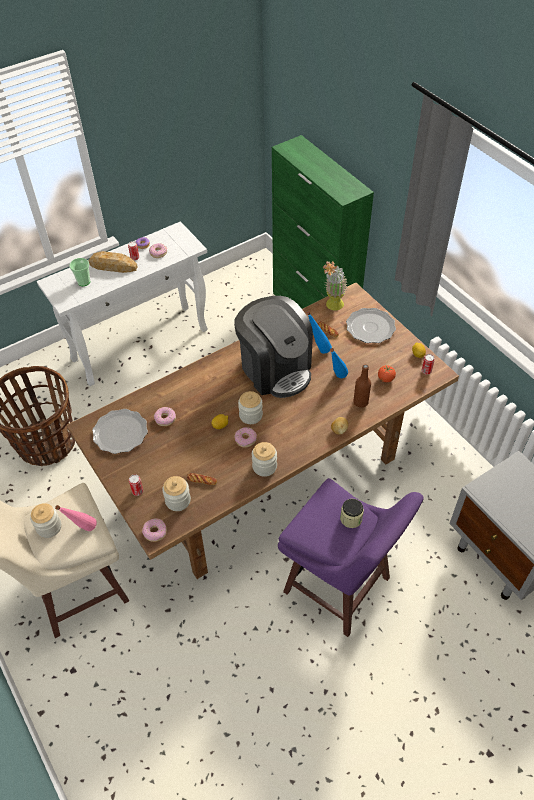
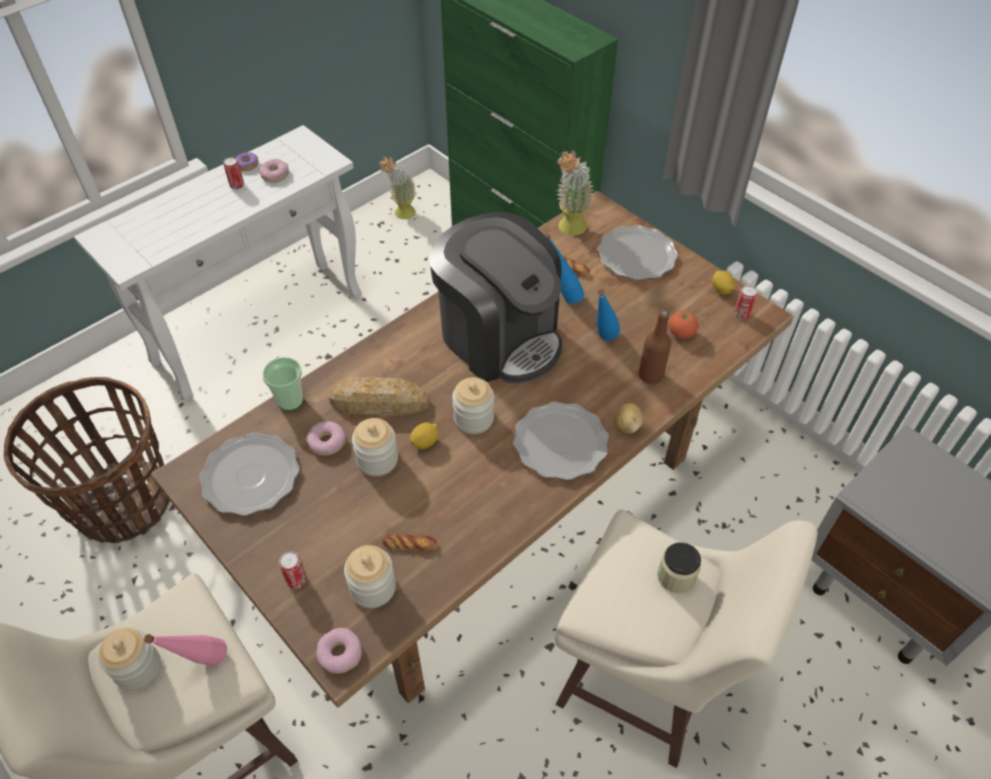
camera: 10 degrees left, 0 degrees up
cup [69,258,90,286] -> cup moved to [262,357,303,411]
bread [89,251,138,273] -> bread moved to [329,377,429,415]
donut [235,427,257,448] -> none
jar [252,442,277,477] -> jar moved to [352,418,398,476]
purple stool [278,478,424,637] -> beige stool [555,509,817,768]
none -> potted plant [379,156,416,219]
none -> plate [513,402,609,480]

